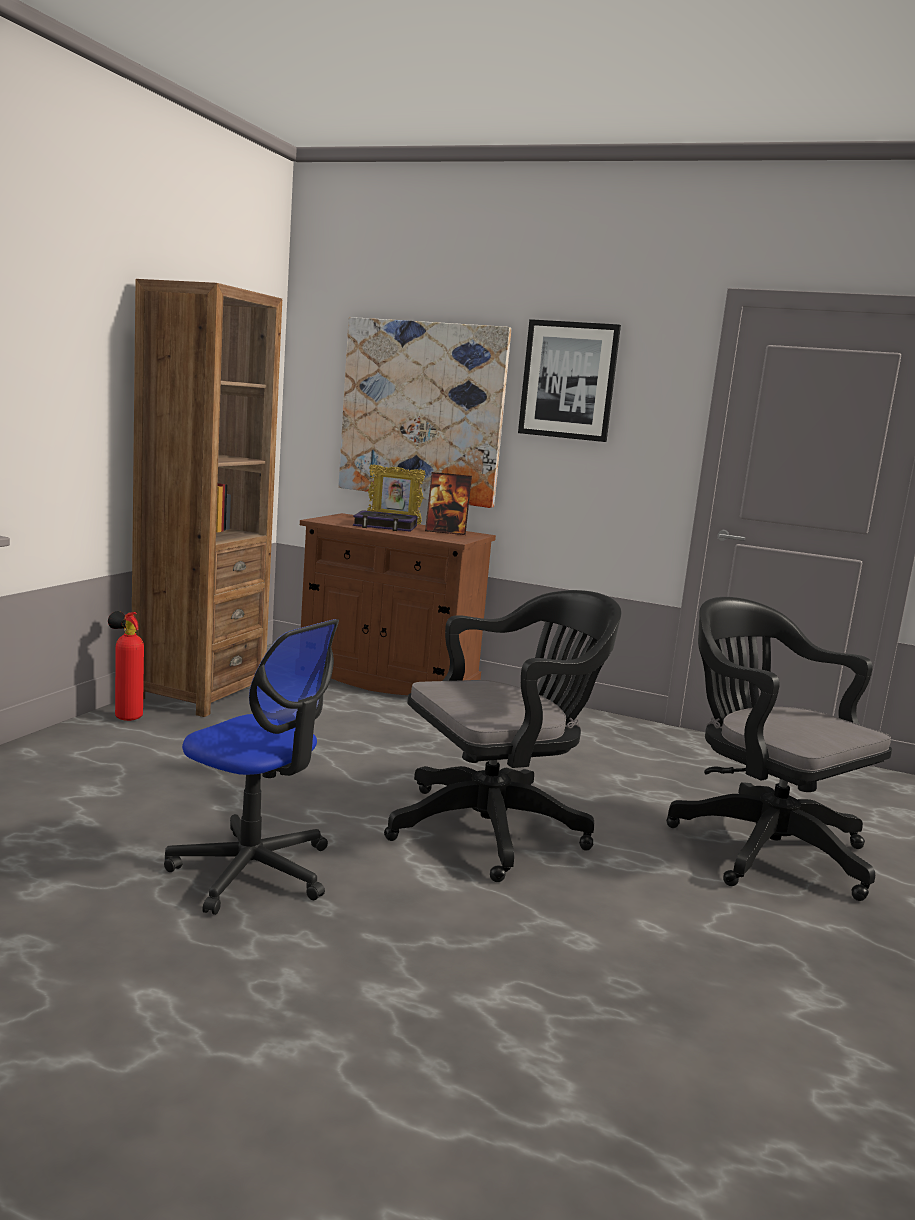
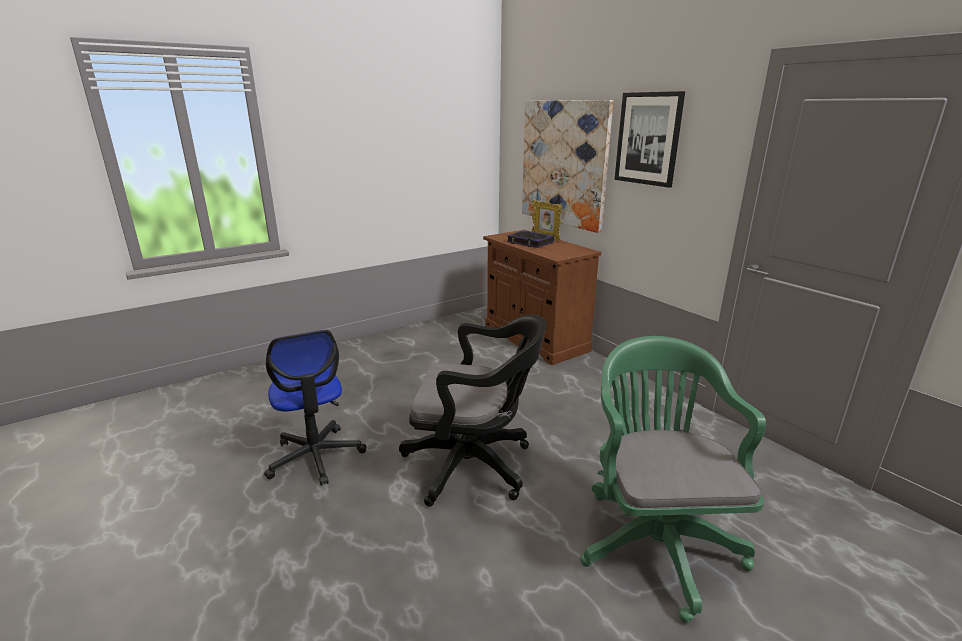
camera: 35 degrees right, 10 degrees up
fire extinguisher [108,611,144,721] -> none
brown bookcase [132,279,282,717] -> none
picture frame [425,472,472,535] -> none
black office chair [666,597,892,901] -> green office chair [580,336,766,623]

